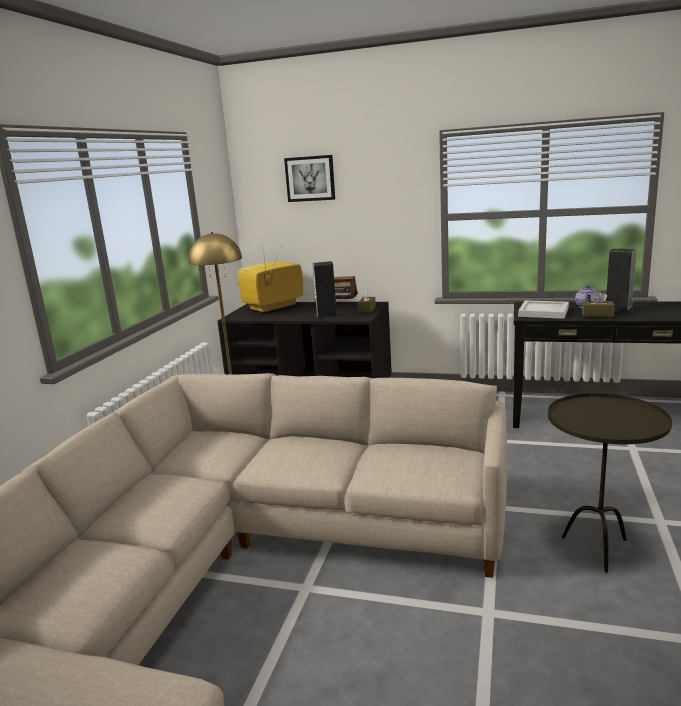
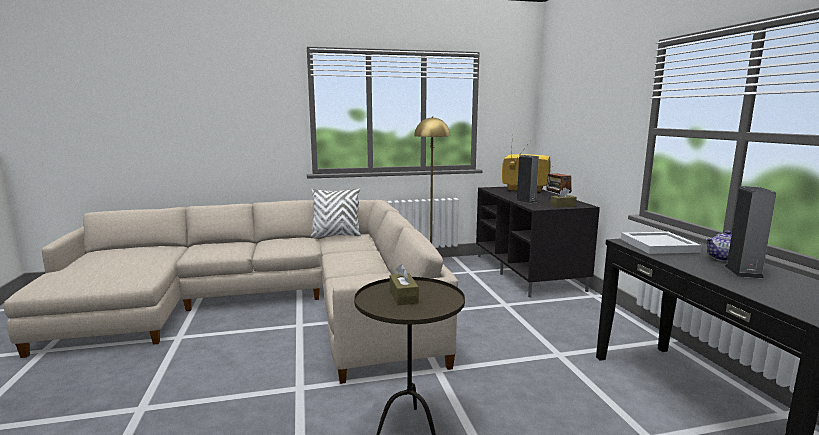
camera: 60 degrees right, 5 degrees down
picture [284,155,335,202] -> none
brown tissue box [582,291,615,317] -> brown tissue box moved to [390,264,419,305]
none -> white pillow [310,188,361,238]

